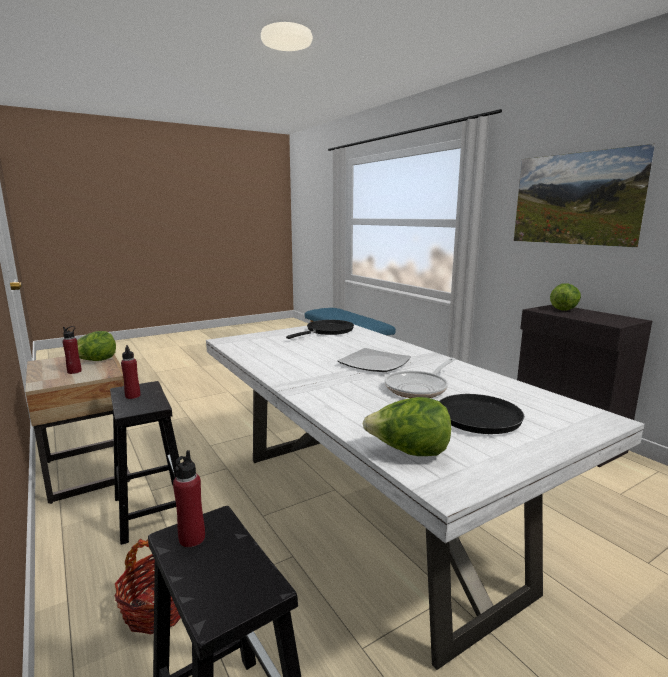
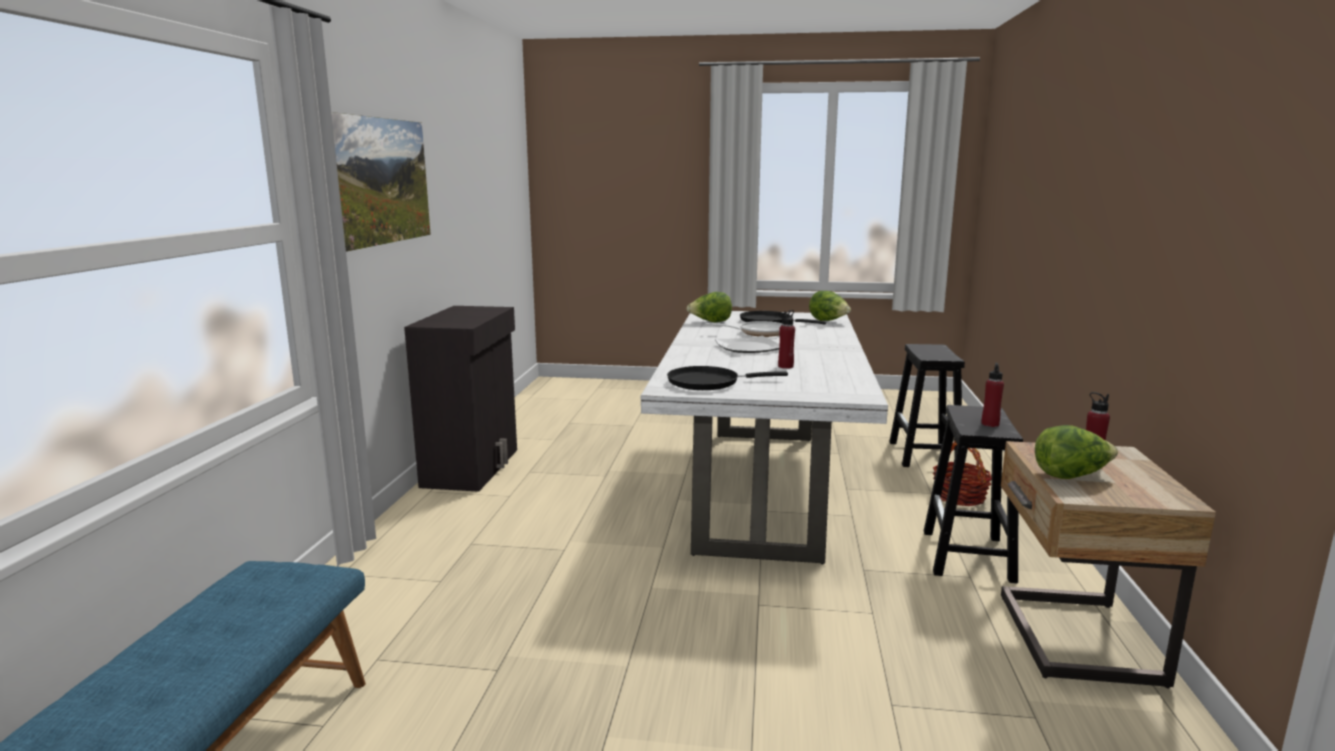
camera: 140 degrees left, 0 degrees up
red bottle [173,450,205,547] -> red bottle moved to [778,310,795,369]
lettuce [550,283,581,310] -> lettuce moved to [687,292,732,322]

